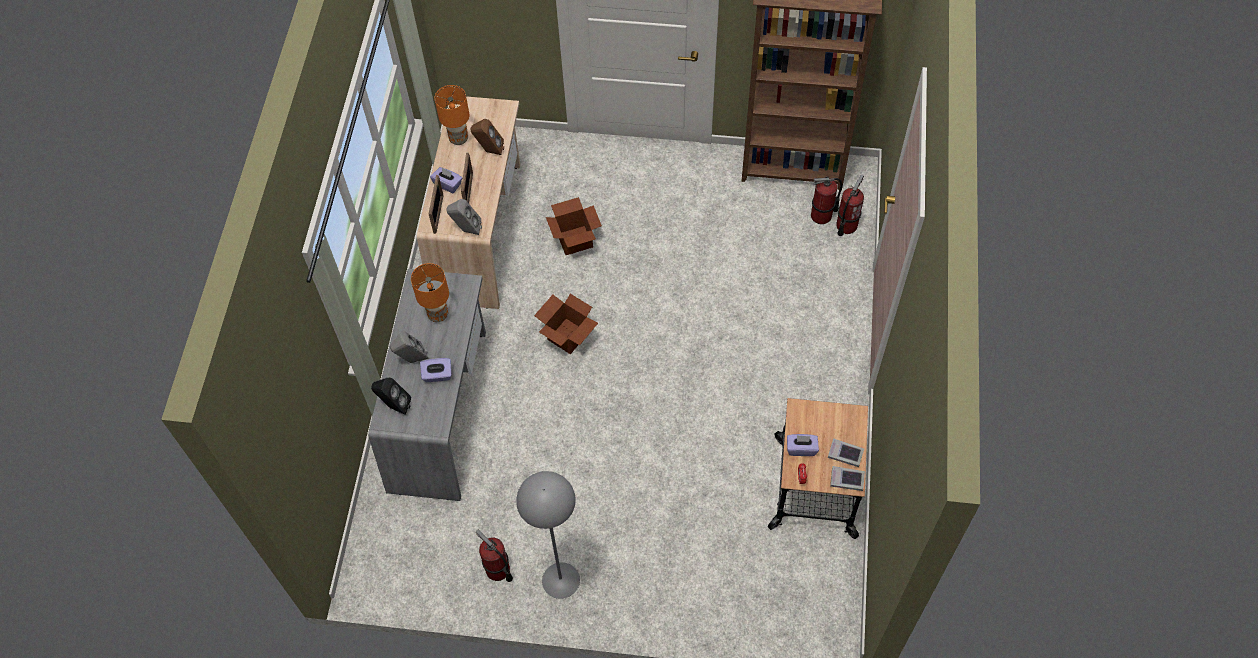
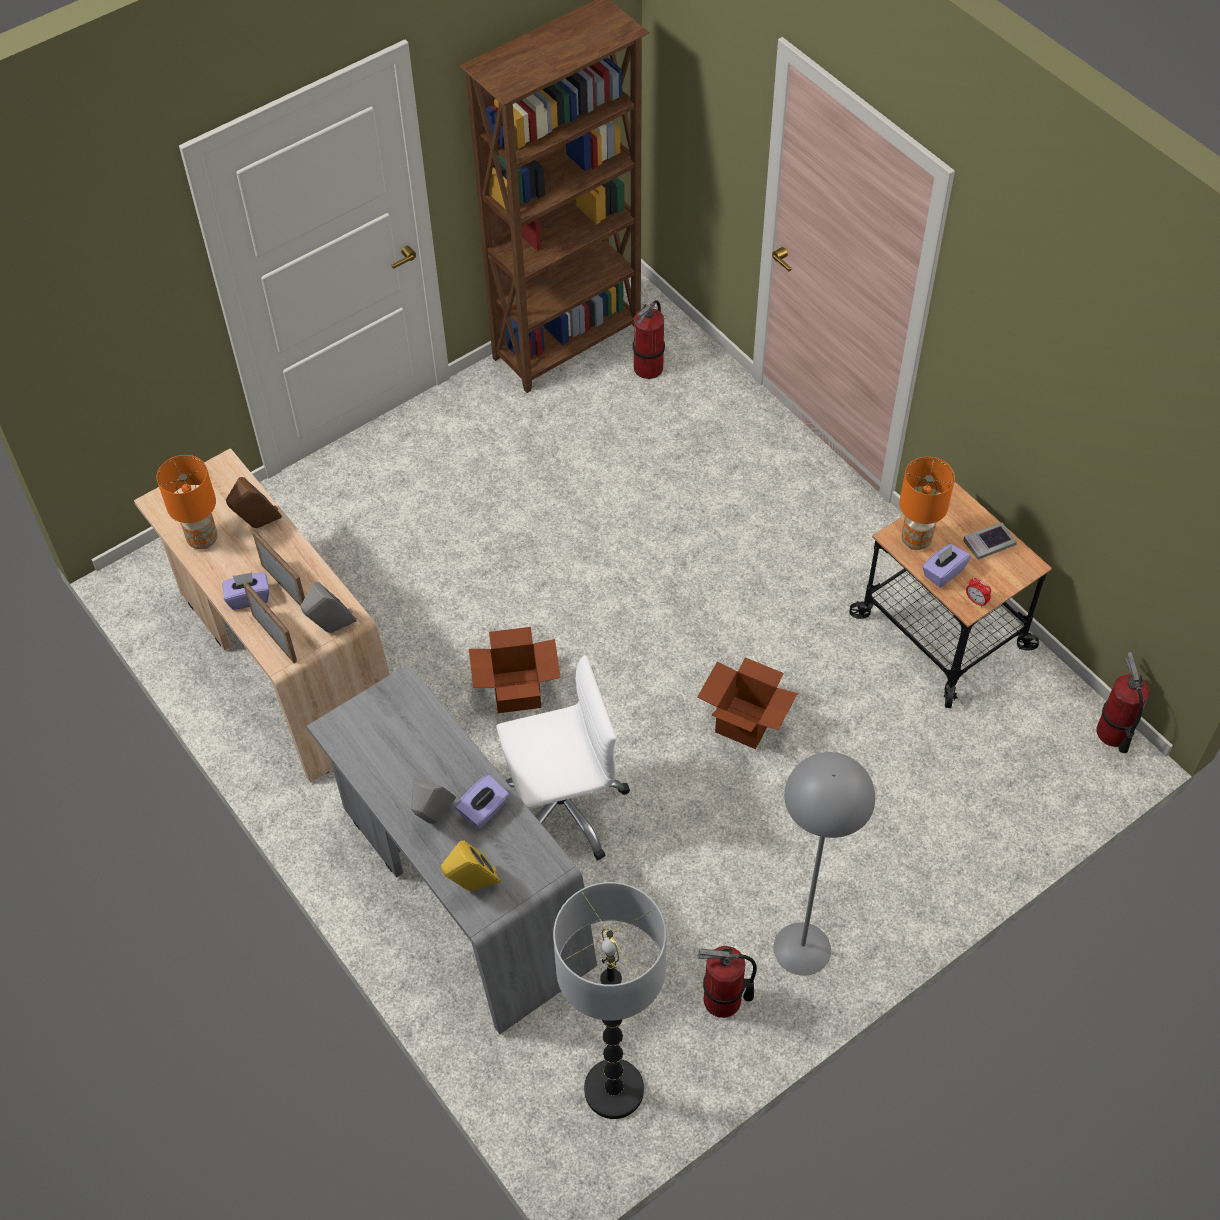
camera: 45 degrees left, 5 degrees down
black speaker [371,378,411,415] -> yellow speaker [441,840,501,892]
orange table lamp [411,263,449,322] -> orange table lamp moved to [899,457,955,550]
cardboard box [546,197,602,255] -> cardboard box moved to [697,657,798,749]
book [830,466,865,491] -> none
fire extinguisher [836,175,864,236] -> fire extinguisher moved to [1097,652,1150,753]
none -> white office chair [496,655,630,860]
none -> floor lamp [553,882,667,1119]

